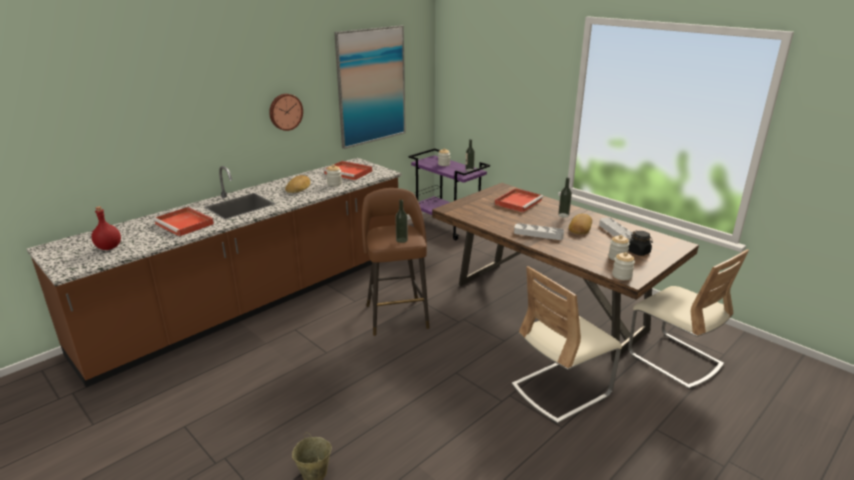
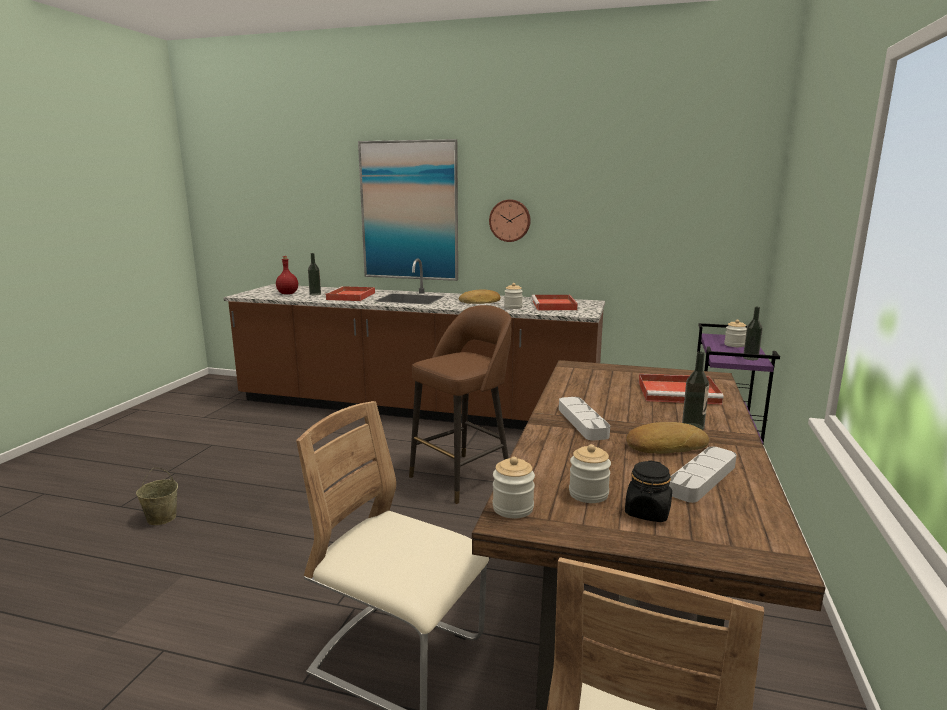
camera: 60 degrees right, 10 degrees down
picture [334,25,406,149] -> picture moved to [358,139,458,281]
bottle [395,200,408,243] -> bottle moved to [308,253,321,295]

